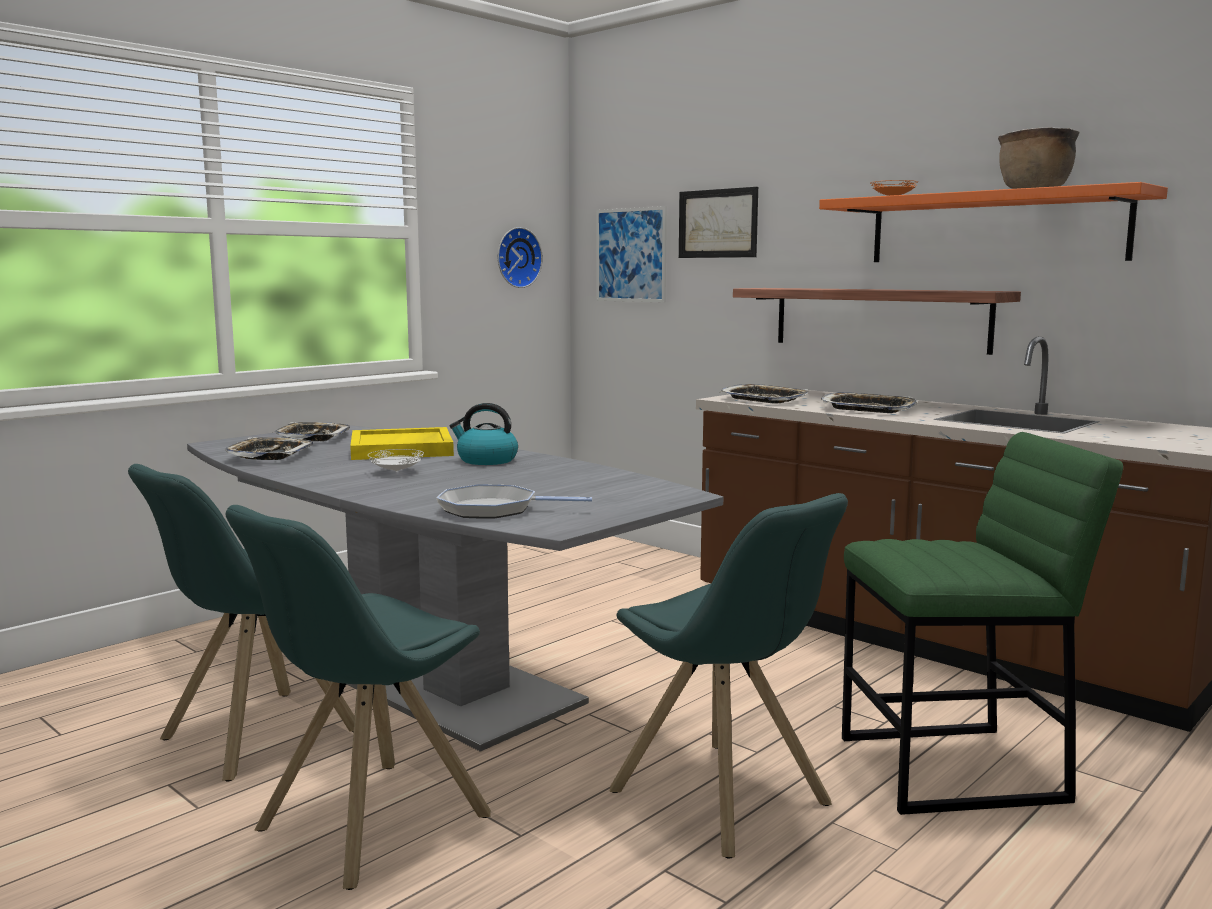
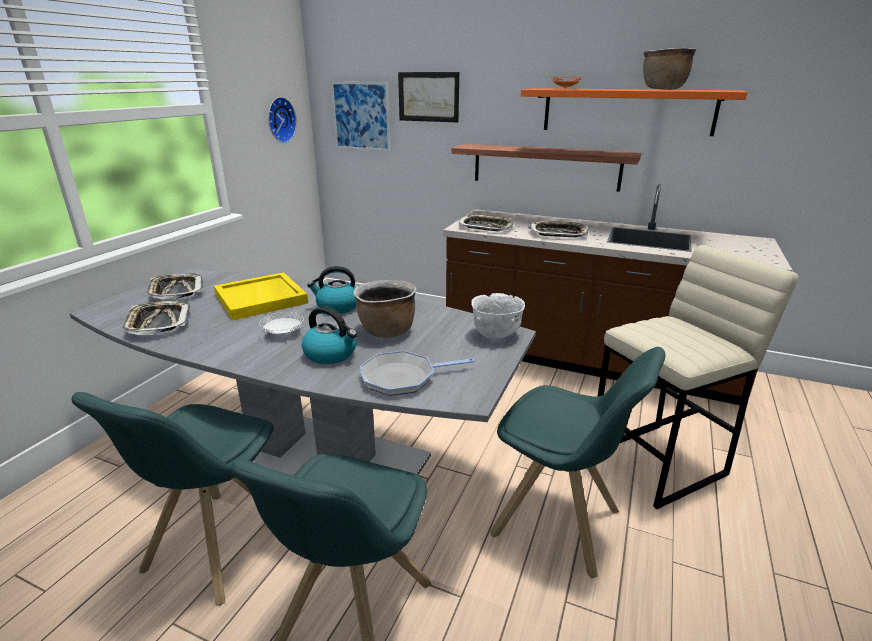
camera: 20 degrees left, 15 degrees up
green chair [842,432,1123,815] -> beige stool [598,245,798,509]
none -> kettle [302,306,357,364]
none -> brown cooking pot [353,280,416,338]
none -> white bowl [471,293,525,338]

